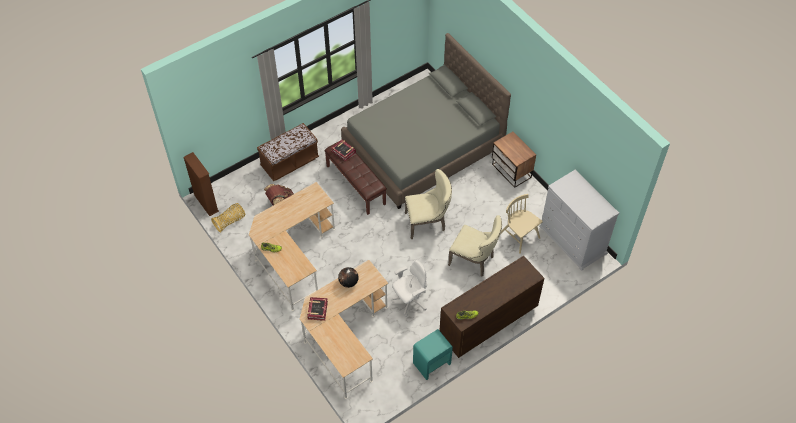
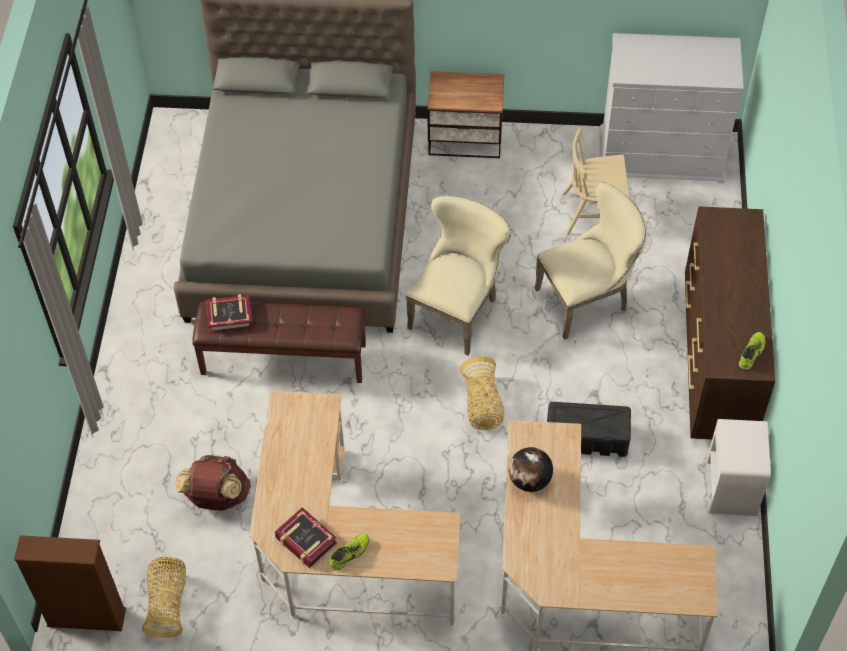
camera: 50 degrees left, 0 degrees up
brown bench [257,123,319,181] -> none
book [307,297,328,321] -> book moved to [275,507,337,568]
white office chair [392,260,427,317] -> black storage box [547,402,631,457]
turquoise nightstand [413,329,453,380] -> white nightstand [707,419,771,516]
none -> basket [460,357,504,430]

